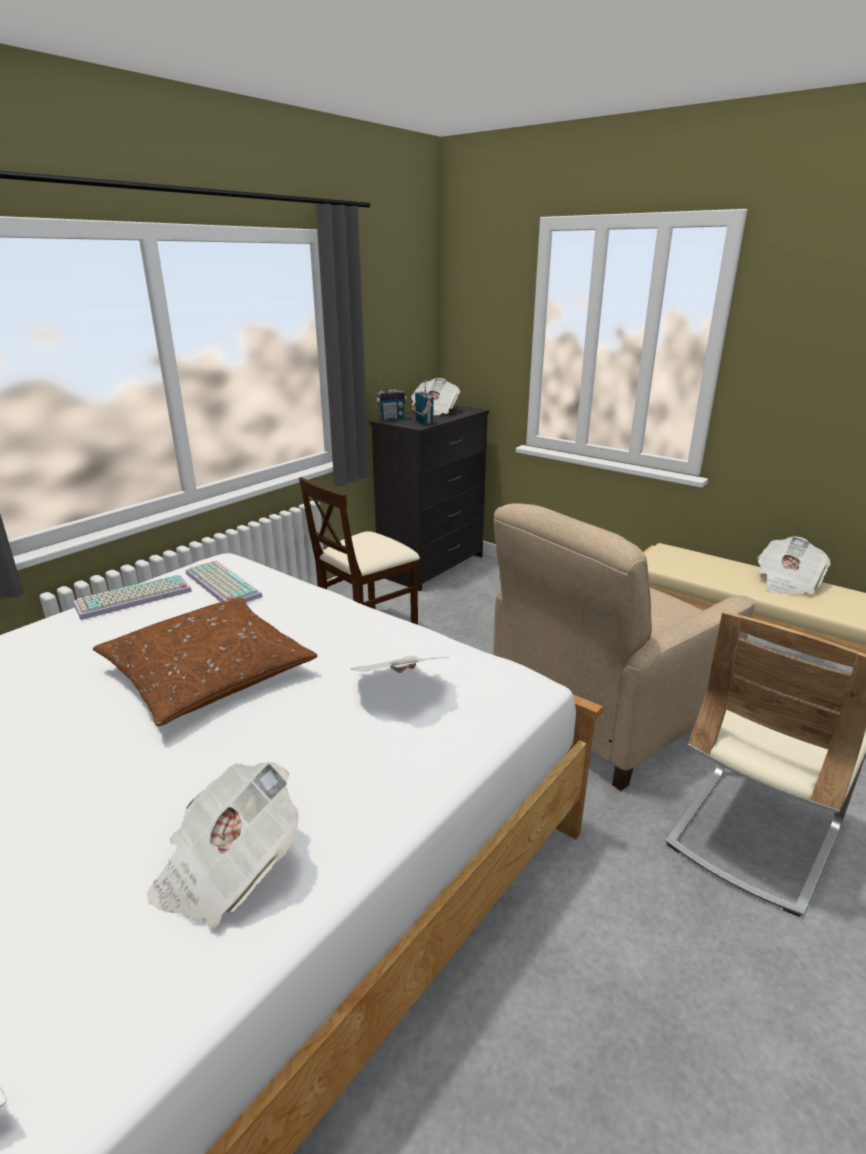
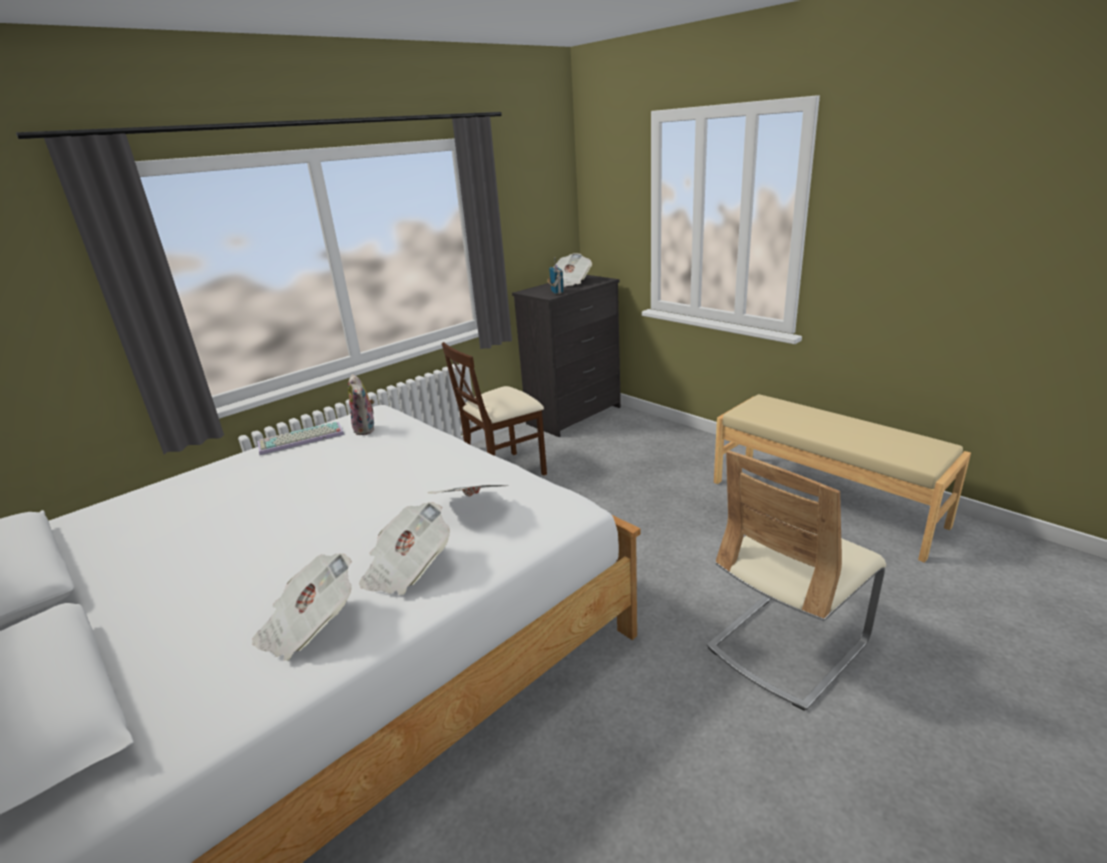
camera: 10 degrees right, 0 degrees up
brown pillow [93,598,317,726] -> none
keyboard [186,560,263,602] -> plush toy [348,374,374,435]
radio [376,377,407,421] -> none
beige armchair [493,503,756,791] -> none
newspaper [757,536,831,594] -> newspaper moved to [359,502,450,595]

